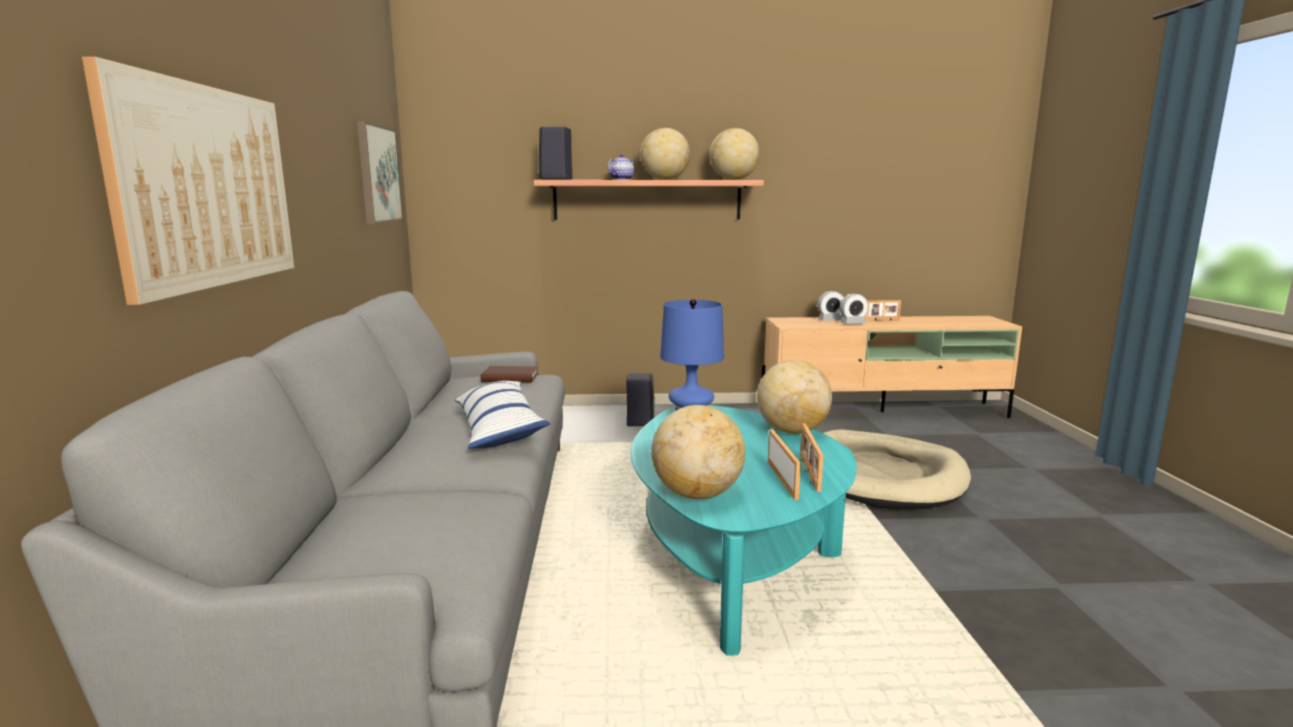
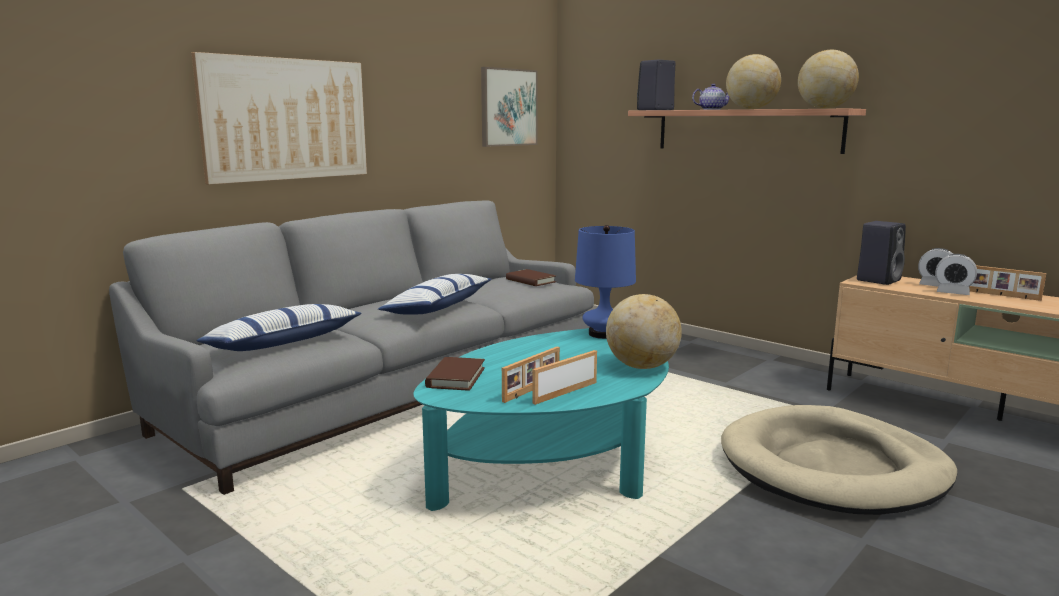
camera: 45 degrees right, 0 degrees up
black speaker [627,373,655,426] -> black speaker moved to [857,221,906,285]
globe [651,405,745,499] -> brown book [425,357,485,391]
none -> pillow [196,304,362,351]

